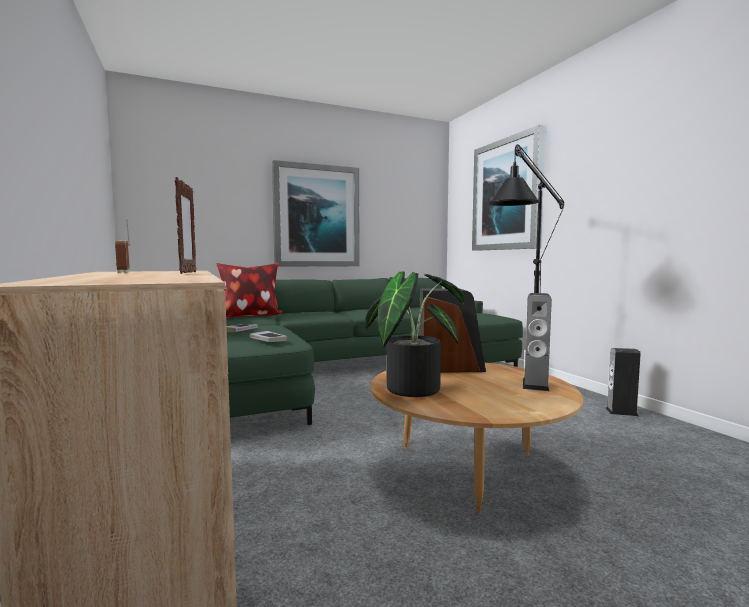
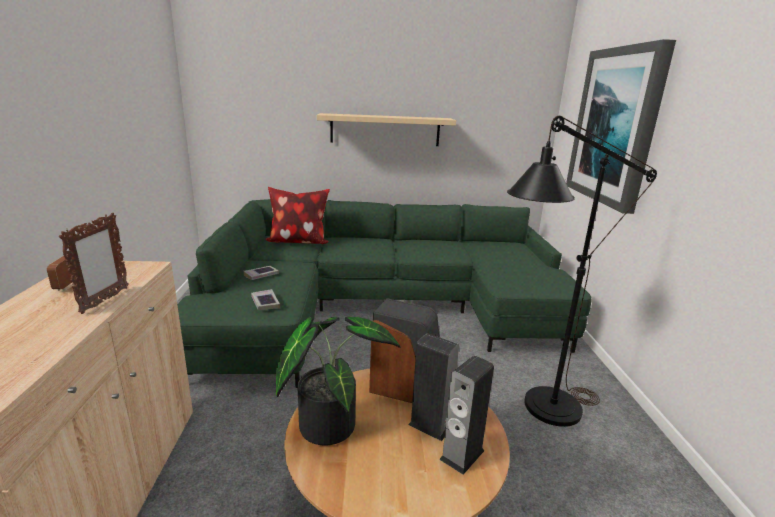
camera: 20 degrees right, 15 degrees up
picture [272,160,360,267] -> beige shelf [317,113,456,146]
speaker [605,348,641,416] -> speaker moved to [408,333,459,441]

